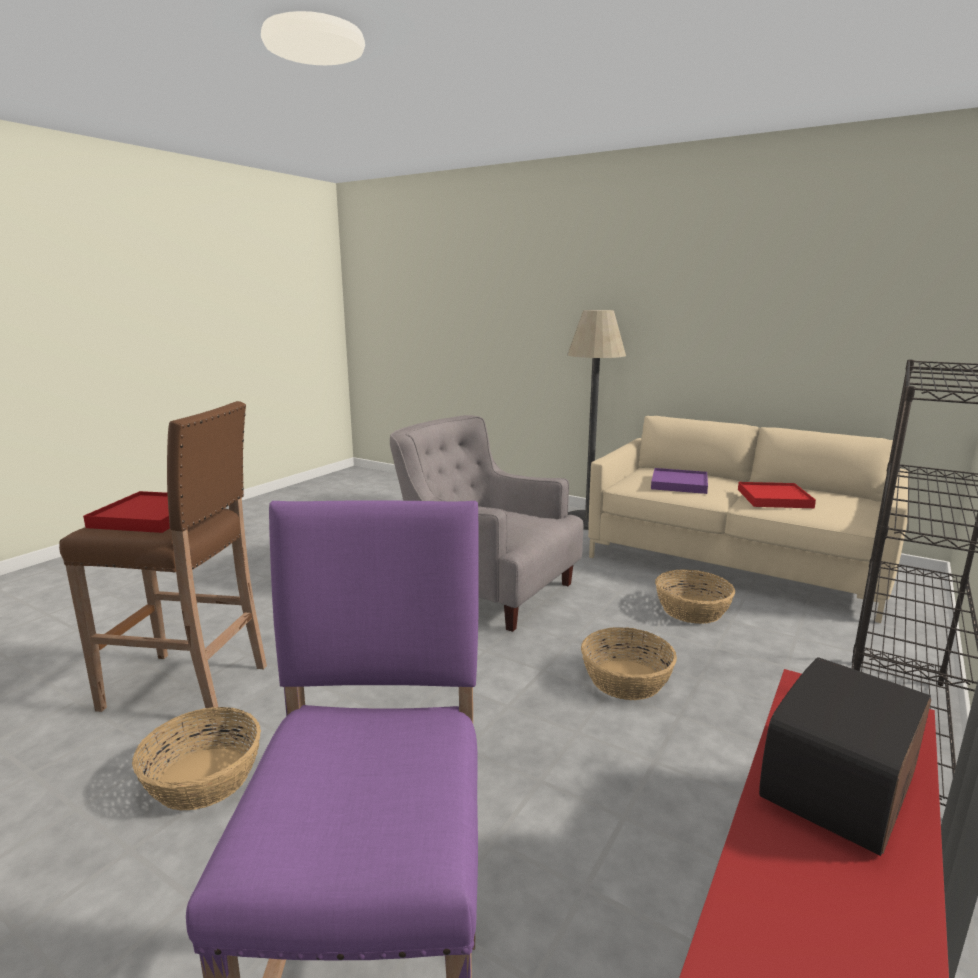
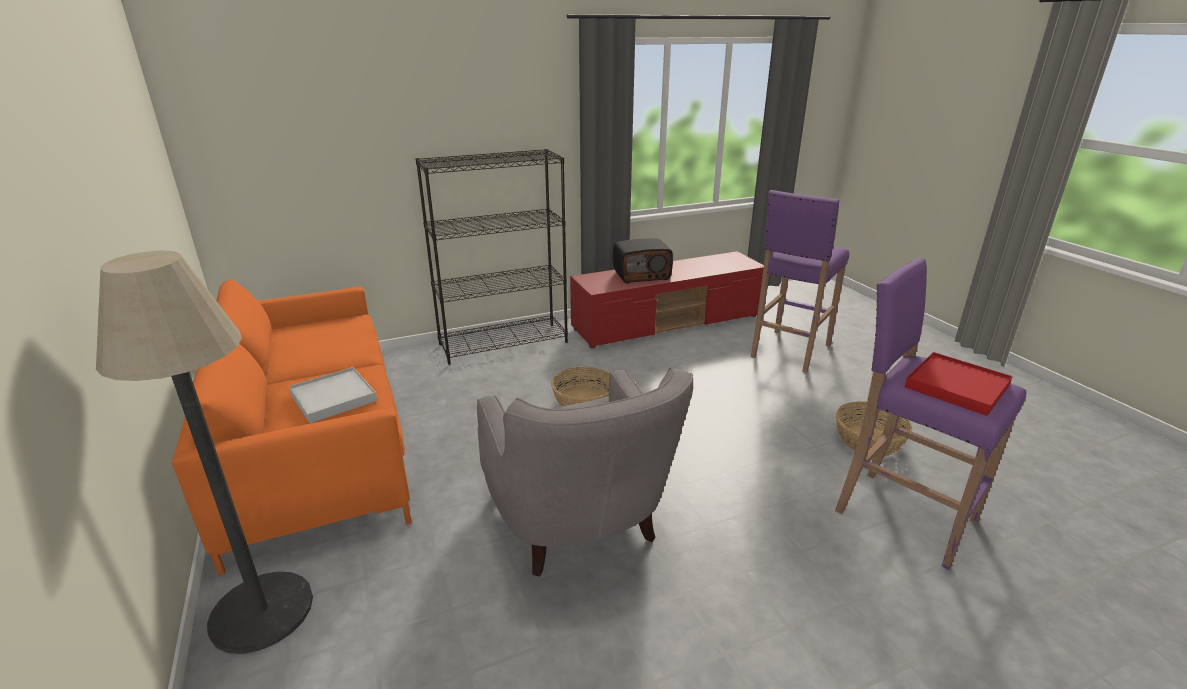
camera: 145 degrees left, 10 degrees up
brown stool [59,401,267,720] -> purple stool [835,258,1026,570]
beige sofa [588,416,908,623] -> orange sofa [172,279,412,575]
purple tray [651,468,708,494] -> white tray [289,367,377,423]
basket [655,570,735,624] -> none
red tray [738,482,816,508] -> none

